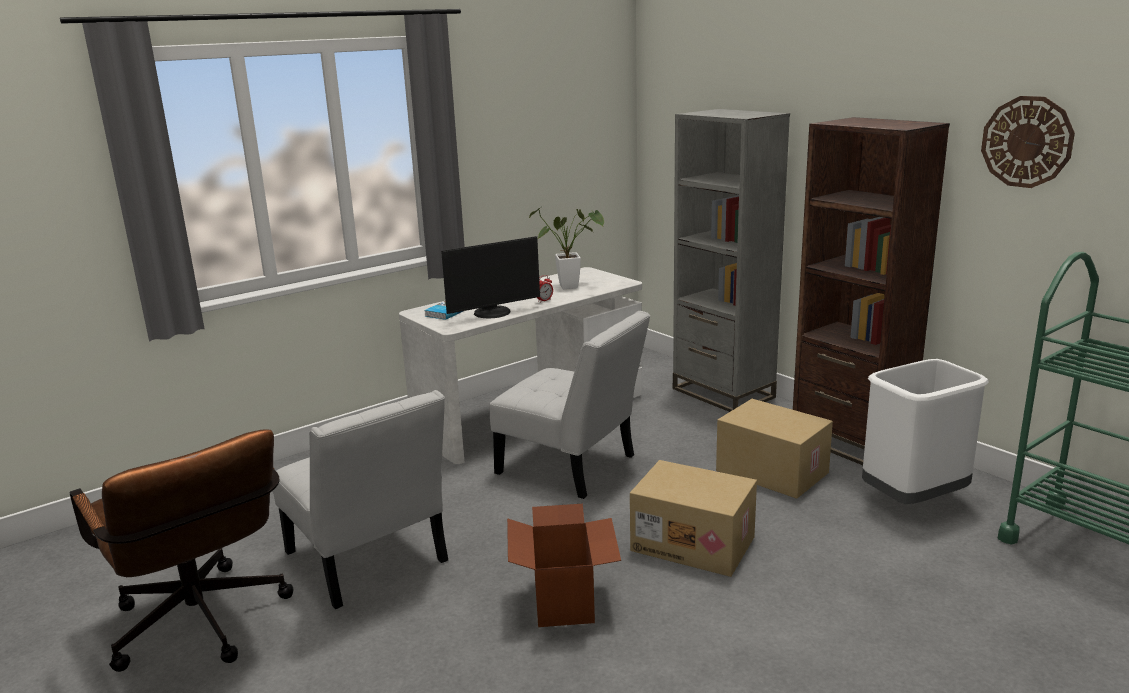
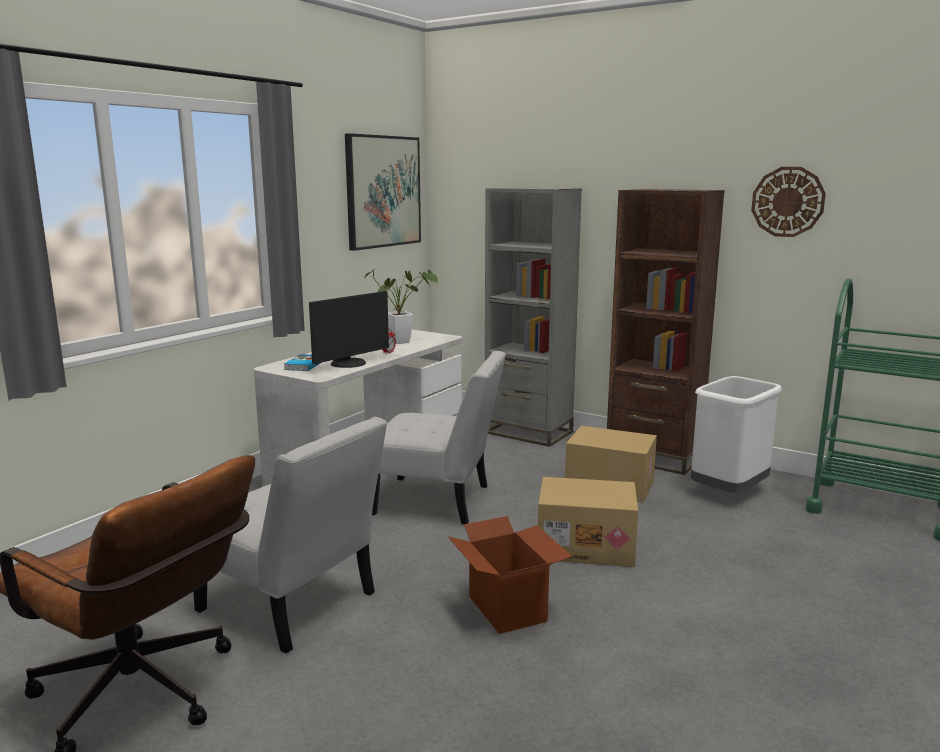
camera: 20 degrees left, 5 degrees down
none -> picture [345,133,421,251]

